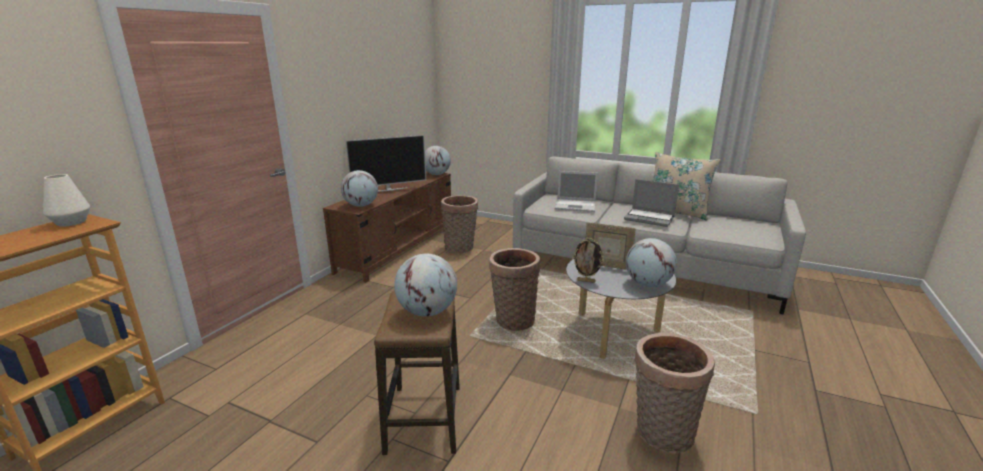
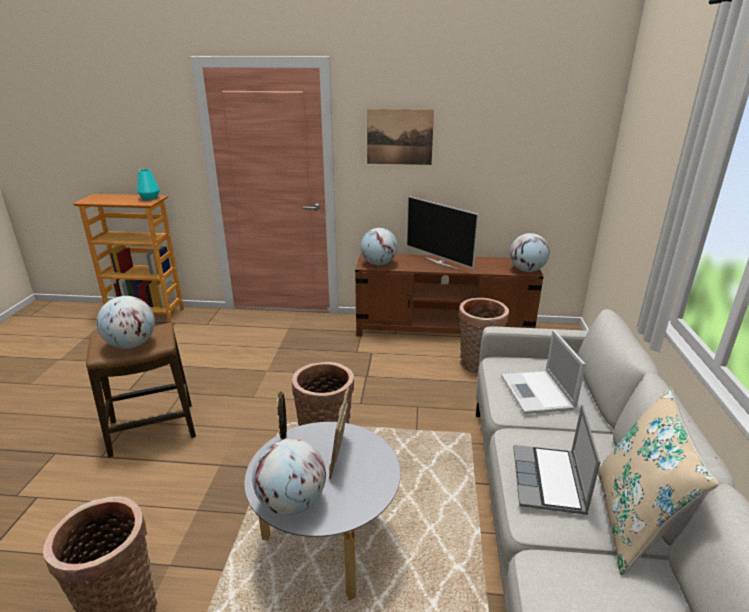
camera: 70 degrees right, 5 degrees up
white vase [43,174,90,227] -> turquoise vase [137,169,160,200]
none -> picture [367,109,434,165]

